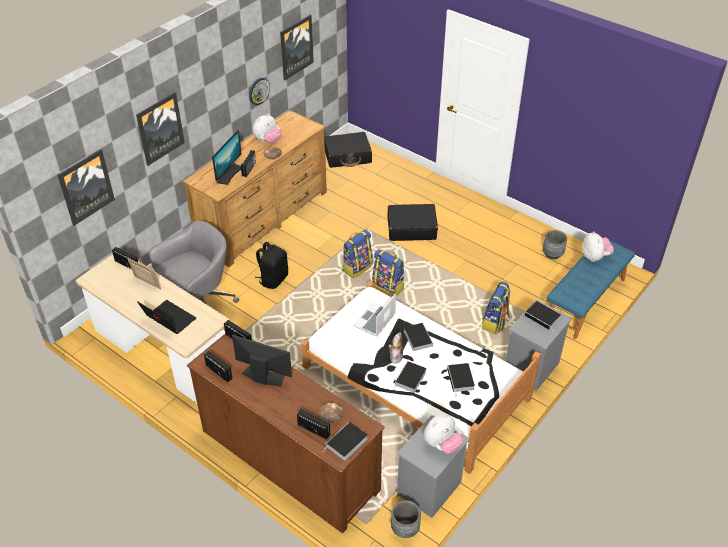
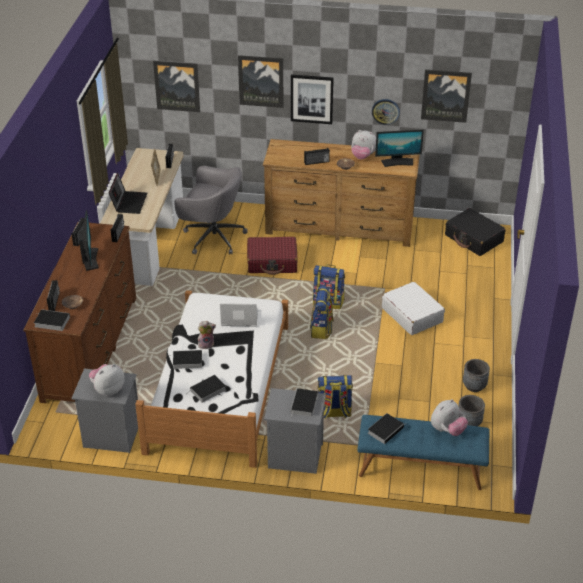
camera: 60 degrees right, 5 degrees down
monitor [212,130,242,185] -> monitor moved to [375,130,424,167]
black backpack [255,242,288,289] -> red suitcase [247,237,297,275]
black suitcase [388,204,438,241] -> white suitcase [382,282,445,335]
grey planter [391,500,421,538] -> grey planter moved to [463,359,490,392]
book [404,323,433,351] -> book moved to [368,413,406,444]
plush toy [423,414,463,454] -> plush toy turned 120 degrees clockwise [89,364,125,396]
none -> picture [291,75,334,124]

